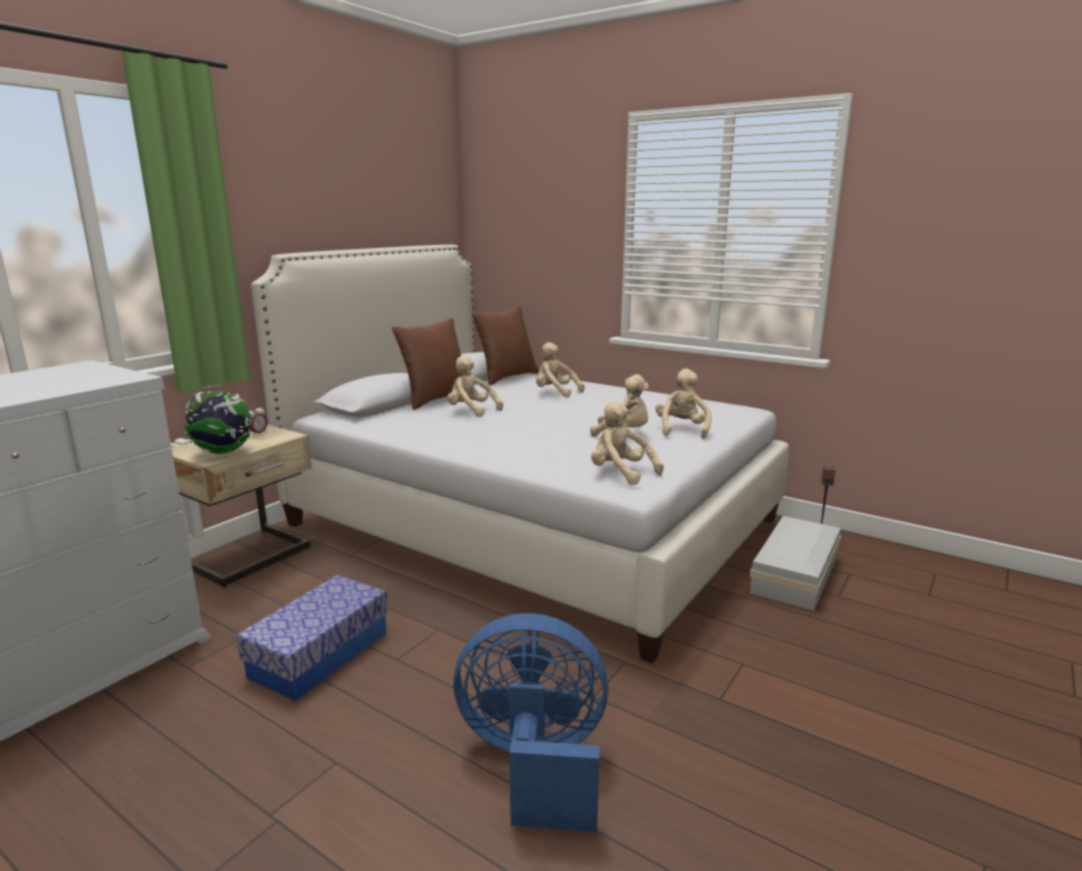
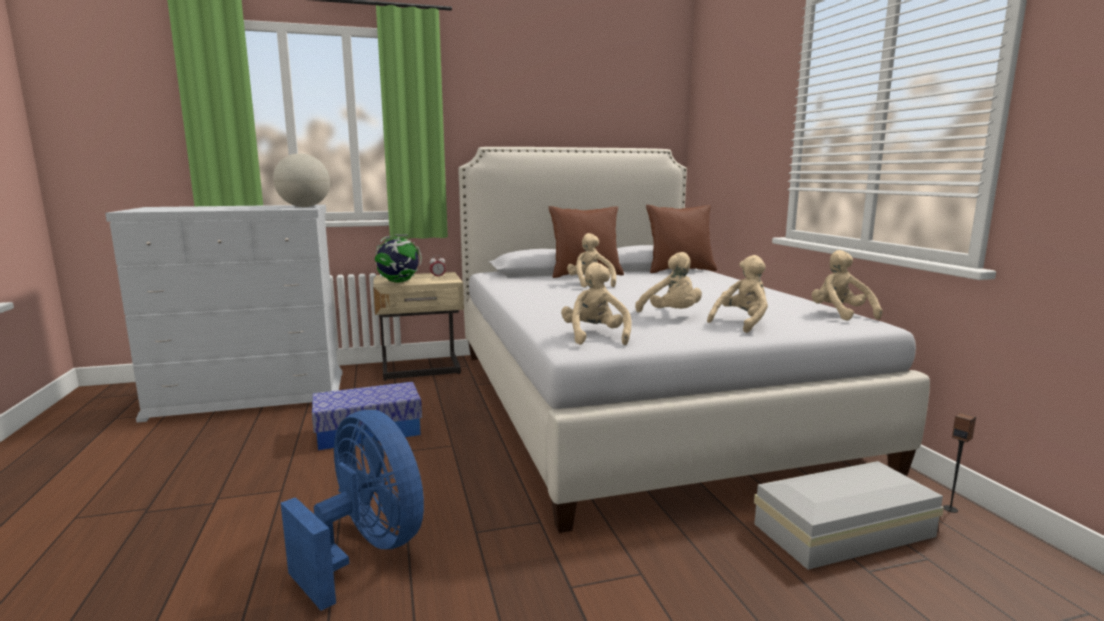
camera: 40 degrees right, 5 degrees down
beige plush toy [536,342,585,398] -> beige plush toy moved to [812,250,883,321]
none -> globe [273,153,330,207]

